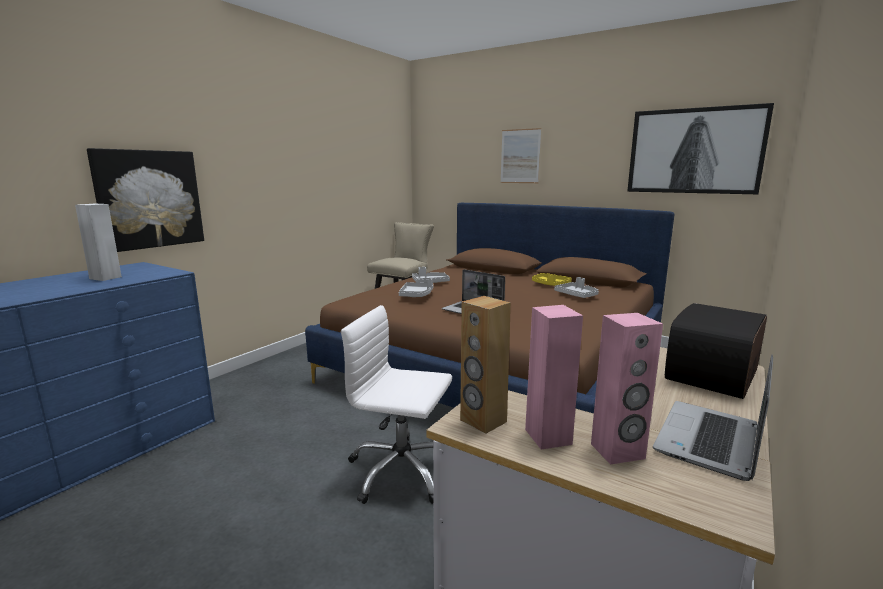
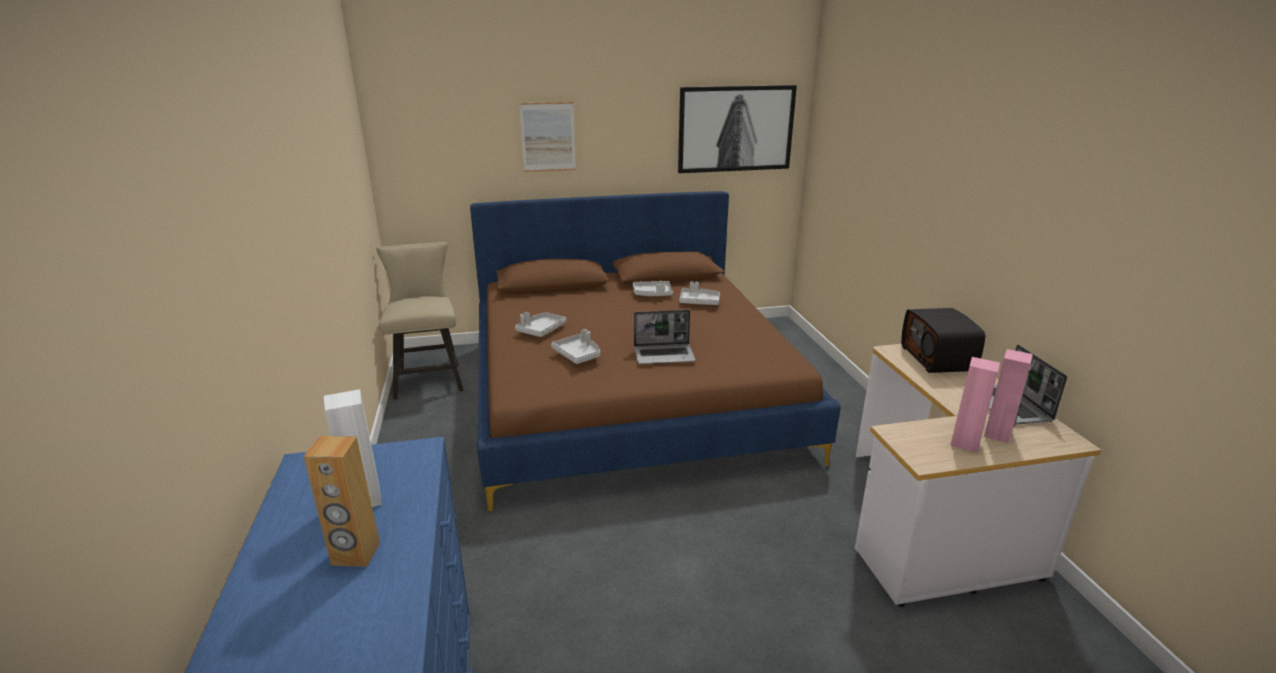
camera: 45 degrees left, 10 degrees up
picture [87,148,204,252] -> none
white office chair [341,305,452,504] -> none
brown speaker [460,296,511,434] -> brown speaker moved to [304,436,380,567]
yellow tray [532,273,572,286] -> grey tray [633,281,673,296]

